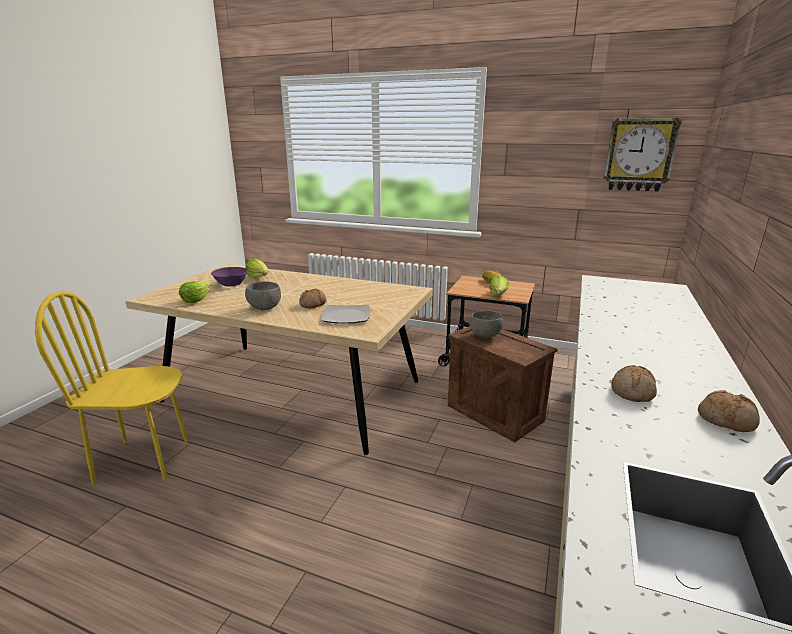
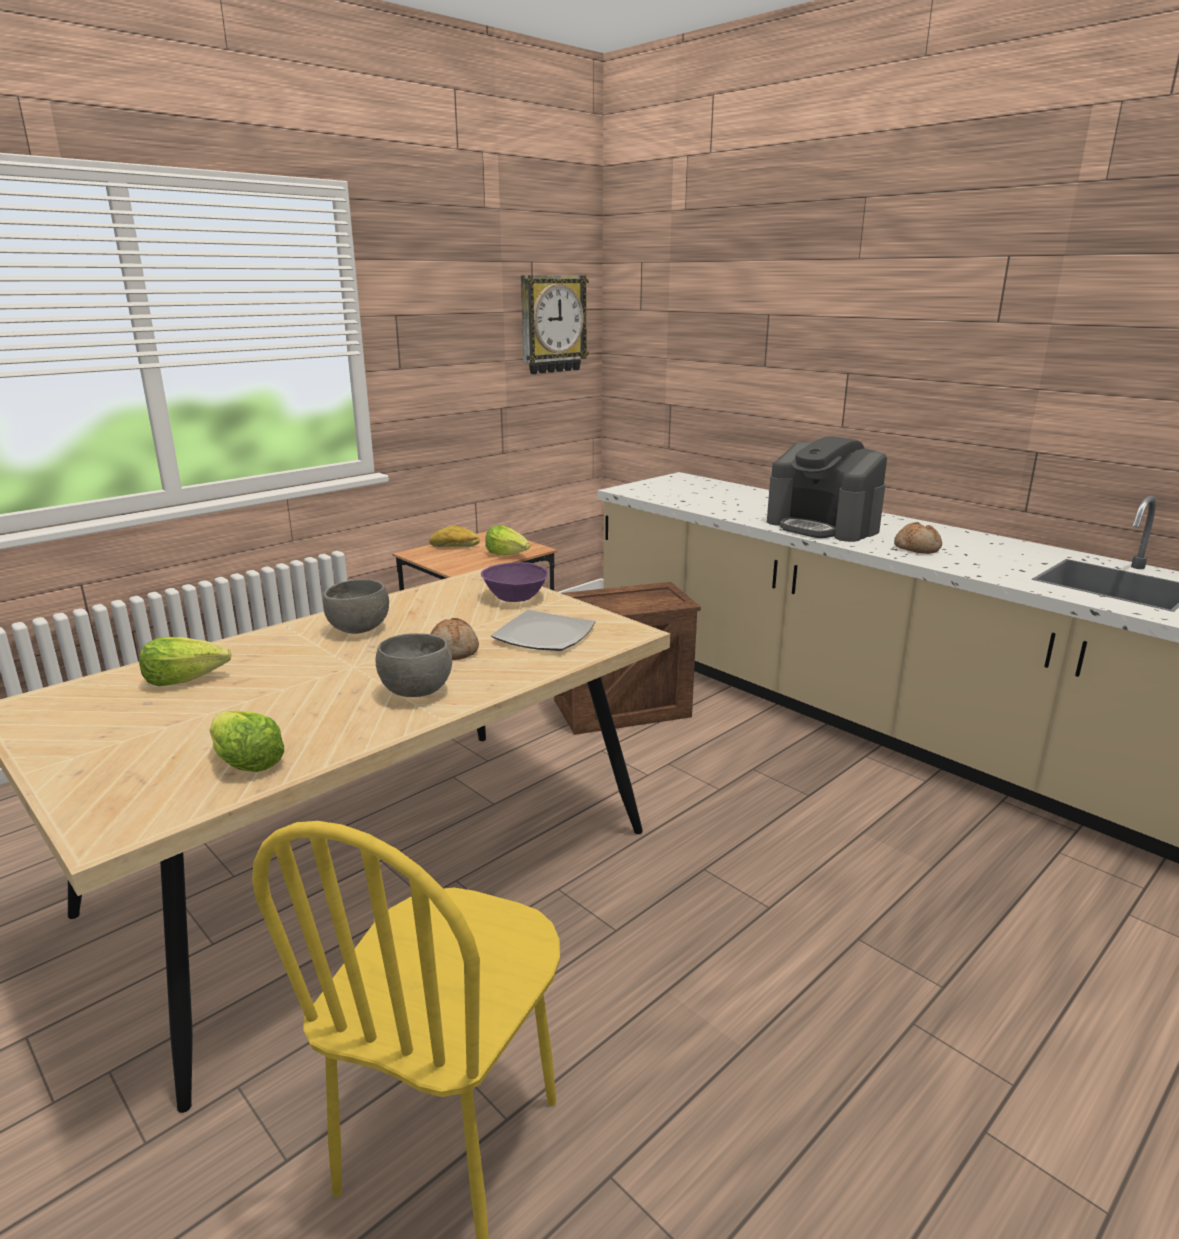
camera: 65 degrees left, 0 degrees up
purple bowl [211,267,248,286] -> purple bowl moved to [481,562,548,602]
grey bowl [470,310,503,338] -> grey bowl moved to [323,579,389,634]
bread [698,390,760,432] -> none
none -> coffee machine [767,436,887,542]

